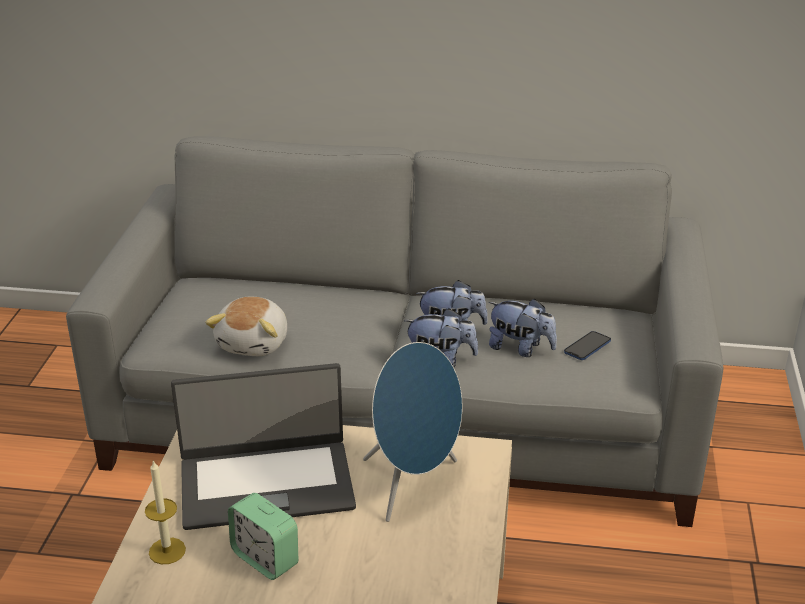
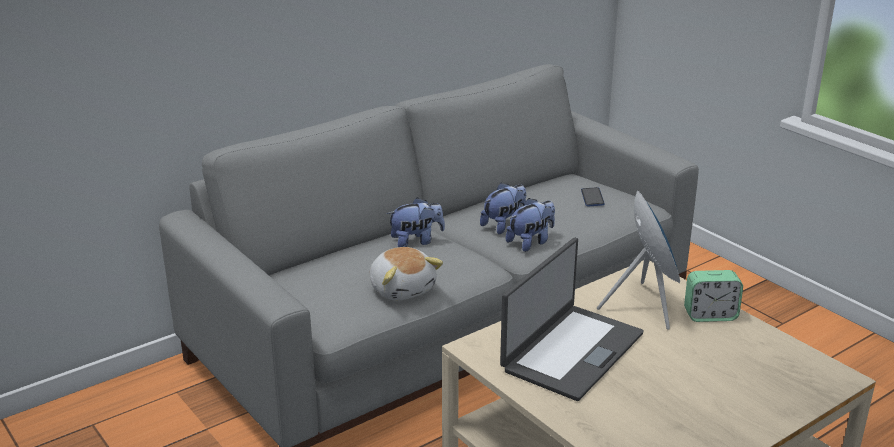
camera: 45 degrees left, 5 degrees down
candle [145,460,186,564] -> none
alarm clock [228,493,298,580] -> alarm clock moved to [684,270,743,322]
plush toy [489,299,557,357] -> plush toy moved to [387,197,445,247]

